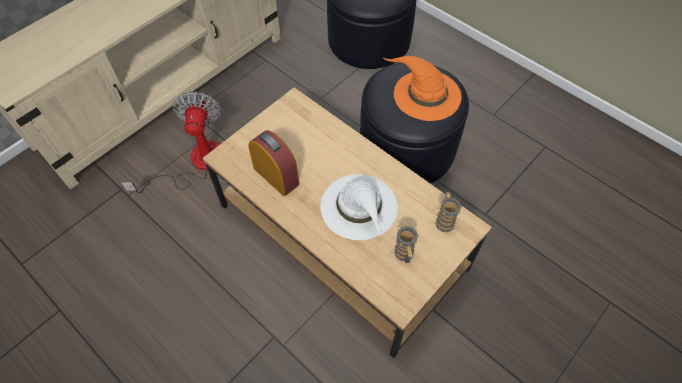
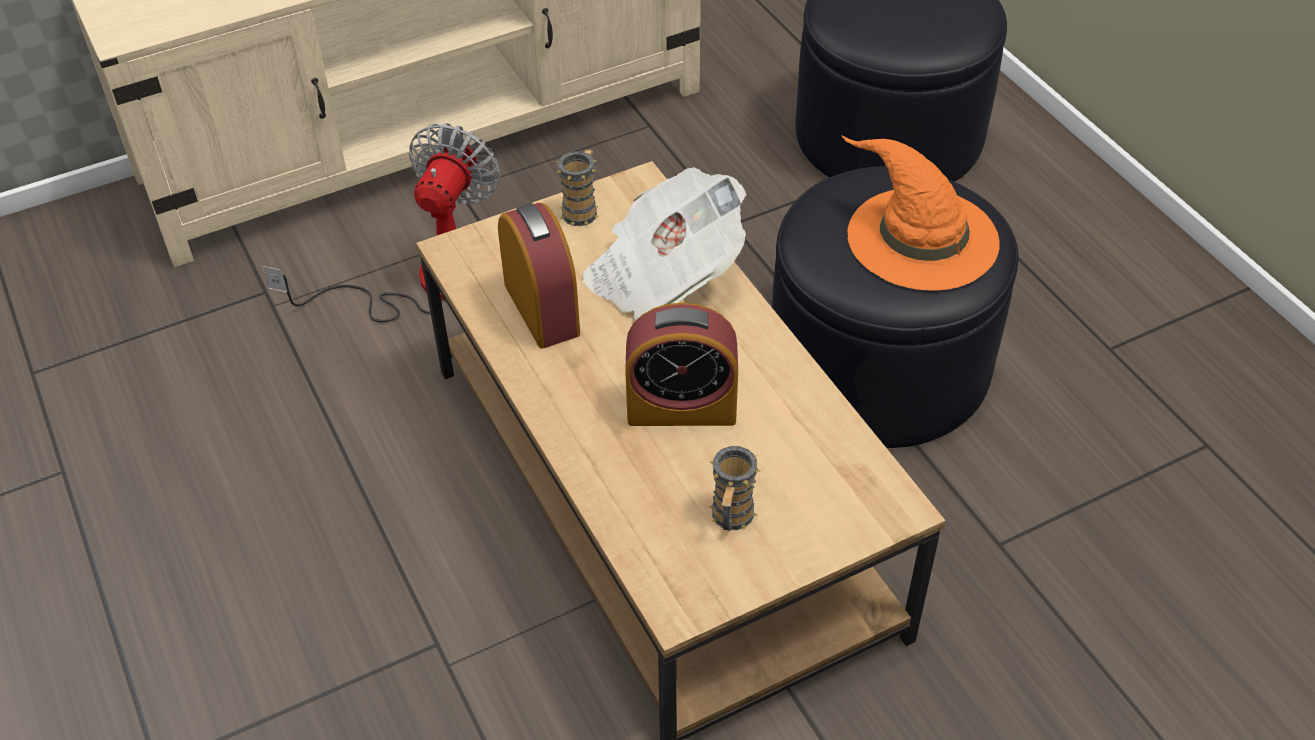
camera: 20 degrees right, 10 degrees down
white hat [320,174,398,240] -> alarm clock [625,303,738,426]
mug [435,192,462,233] -> mug moved to [556,150,599,226]
none -> newspaper [583,167,746,321]

